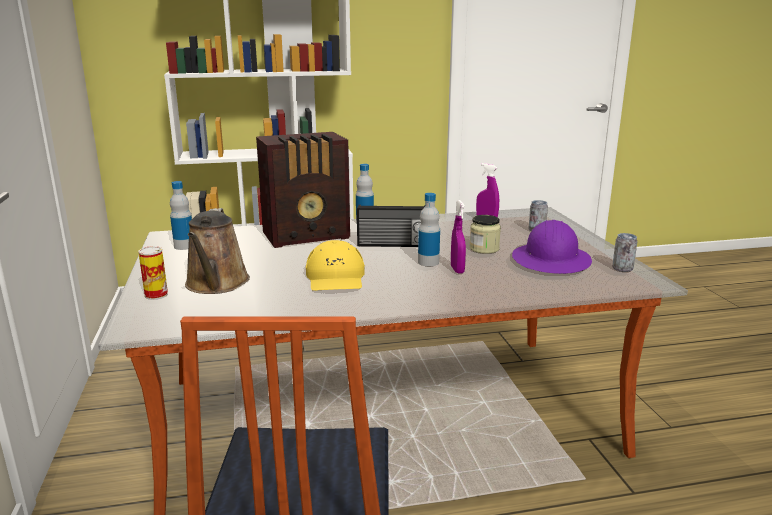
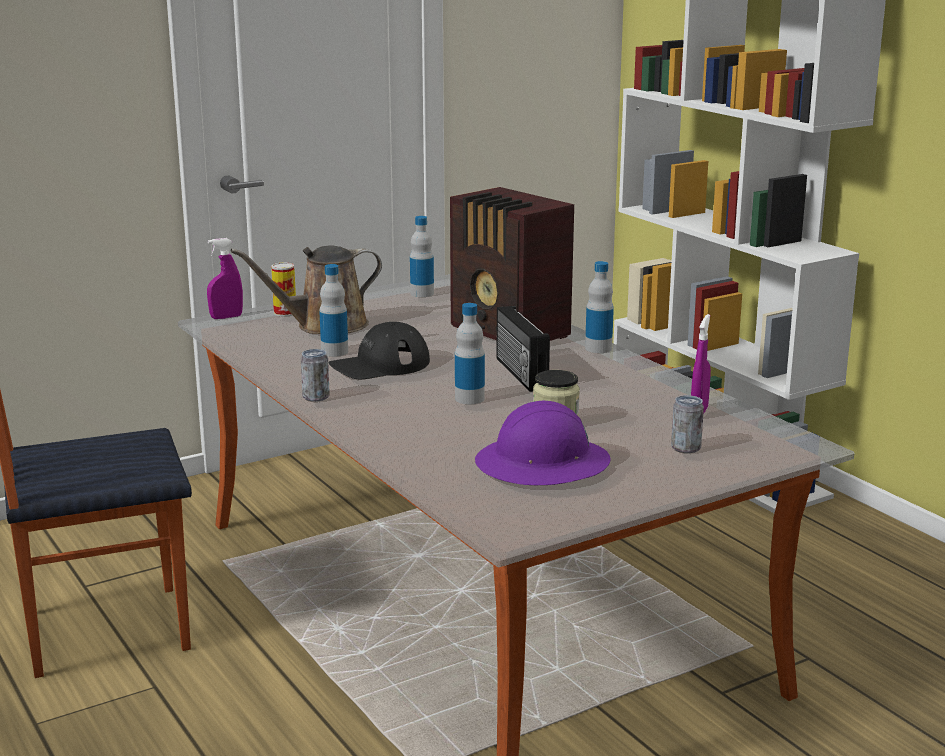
camera: 70 degrees right, 0 degrees up
yellow cap [306,240,365,291] -> black cap [329,322,430,380]
purple spray bottle [451,200,466,274] -> purple spray bottle moved to [207,238,243,319]
can [612,233,638,272] -> can moved to [301,349,330,402]
none -> bottle [319,264,348,357]

